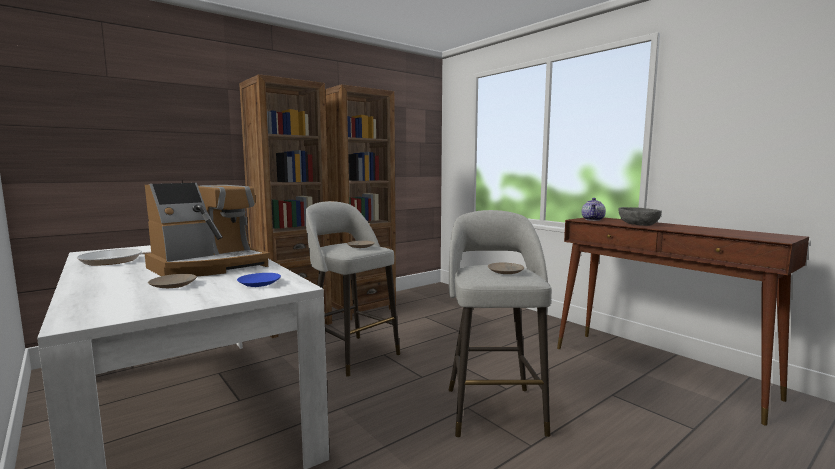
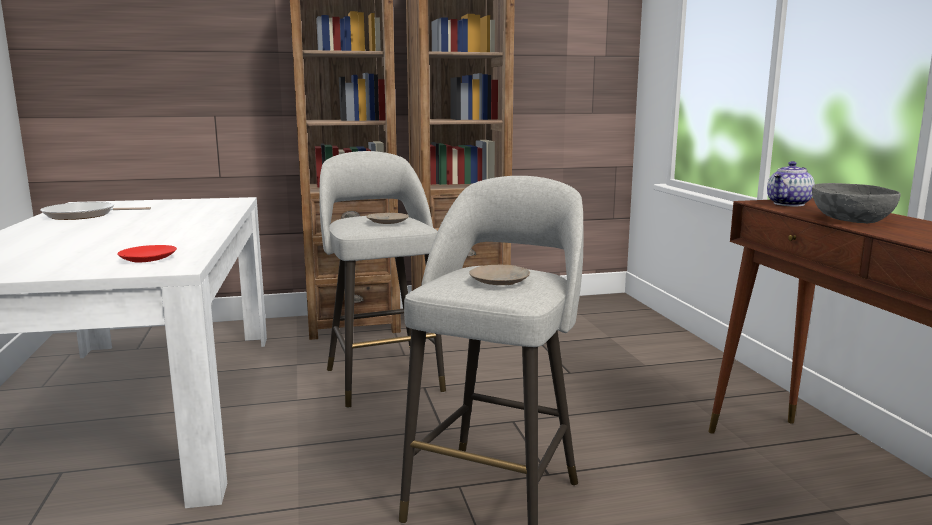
camera: 25 degrees right, 5 degrees up
coffee machine [145,183,270,276] -> none
beige plate [148,274,197,288] -> none
blue plate [237,273,281,287] -> red plate [117,245,177,263]

